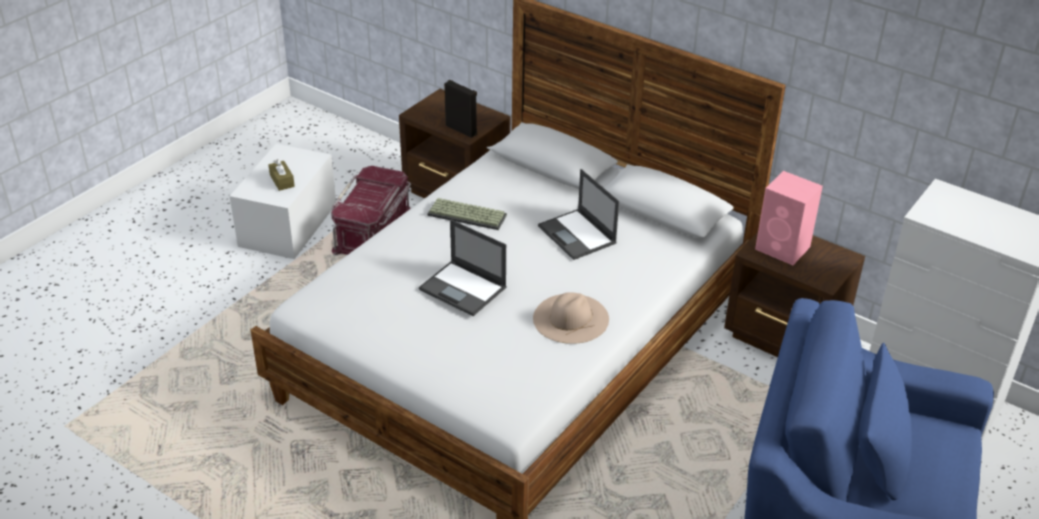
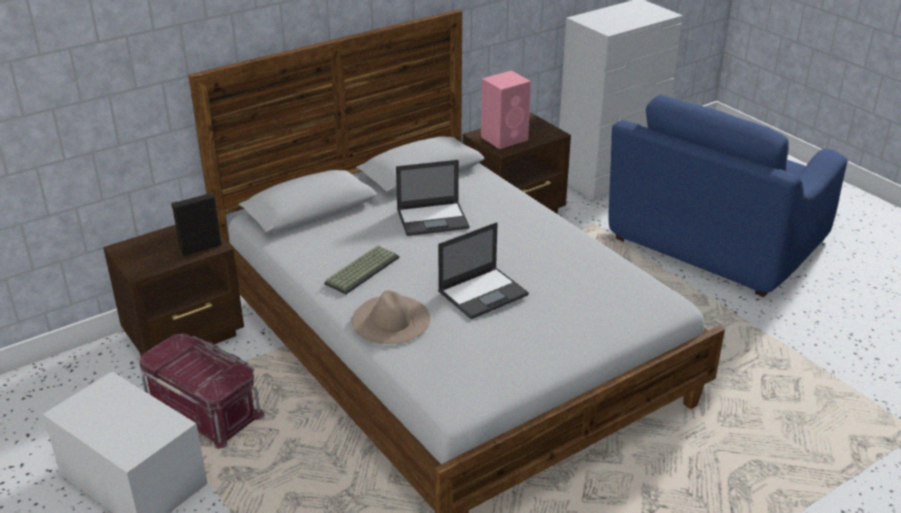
camera: 70 degrees left, 5 degrees down
brown tissue box [269,159,295,191] -> none
beige hat [533,292,609,344] -> beige hat moved to [352,290,430,344]

